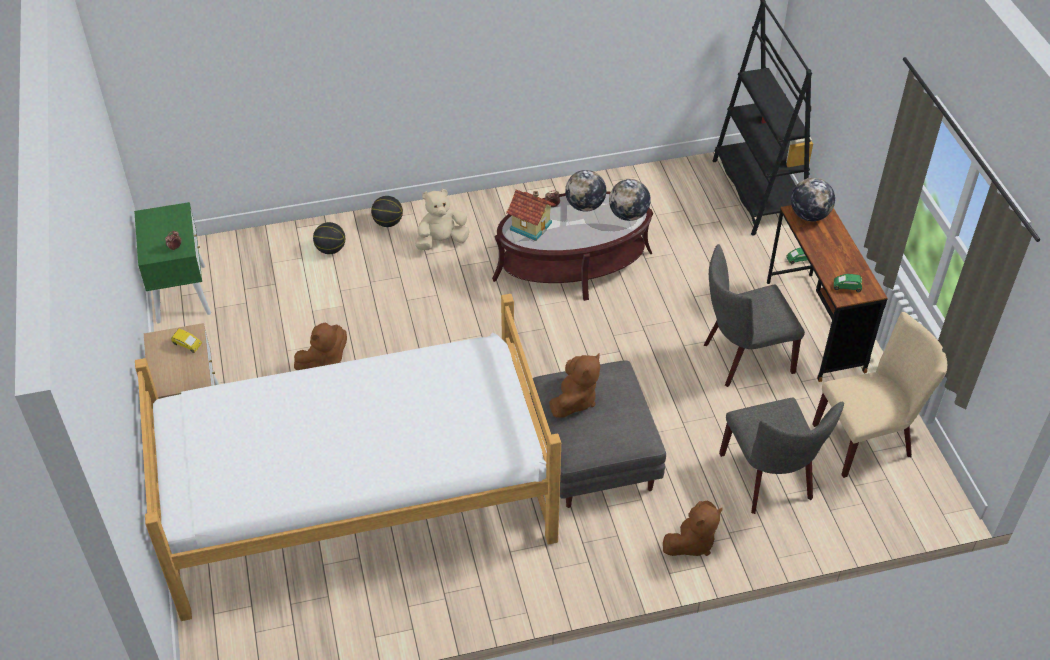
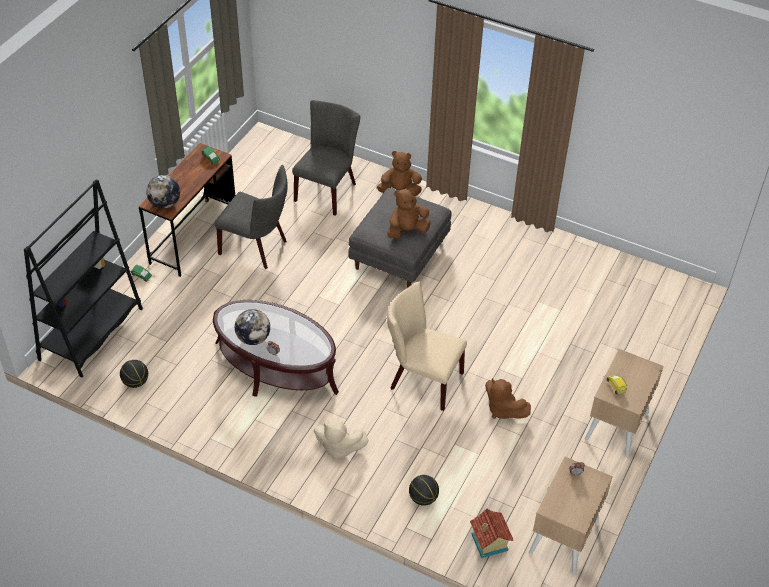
camera: 140 degrees left, 0 degrees up
green nightstand [134,202,211,323] -> beige nightstand [529,457,613,574]
bed [135,294,561,621] -> none
brown plush toy [294,323,347,370] -> brown plush toy turned 135 degrees counterclockwise [485,378,531,419]
basketball [371,196,403,227] -> basketball moved to [120,360,148,388]
toy house [506,189,556,241] -> toy house moved to [470,509,513,558]
globe [609,179,651,221] -> none
beige chair [812,312,947,478] -> beige chair moved to [387,281,467,411]

